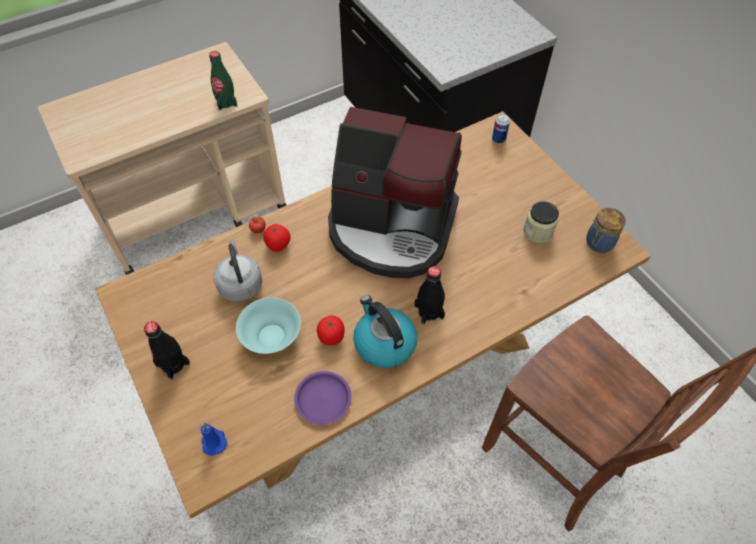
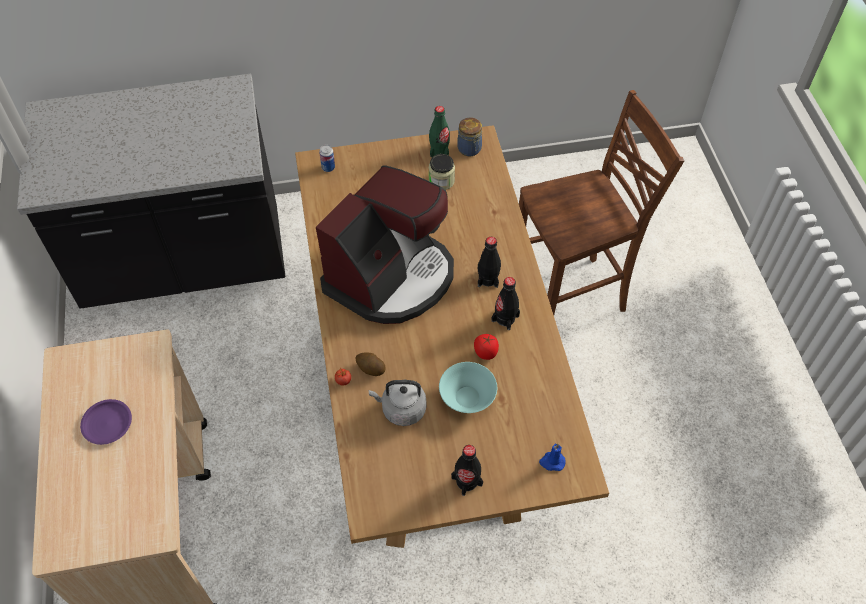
camera: 70 degrees left, 0 degrees up
green bottle [209,51,237,110] -> green bottle moved to [429,106,450,157]
tomato [263,224,291,252] -> potato [355,352,386,376]
purple plate [294,371,352,425] -> purple plate moved to [80,399,132,445]
kettle [353,295,417,368] -> black bottle [492,277,520,330]

